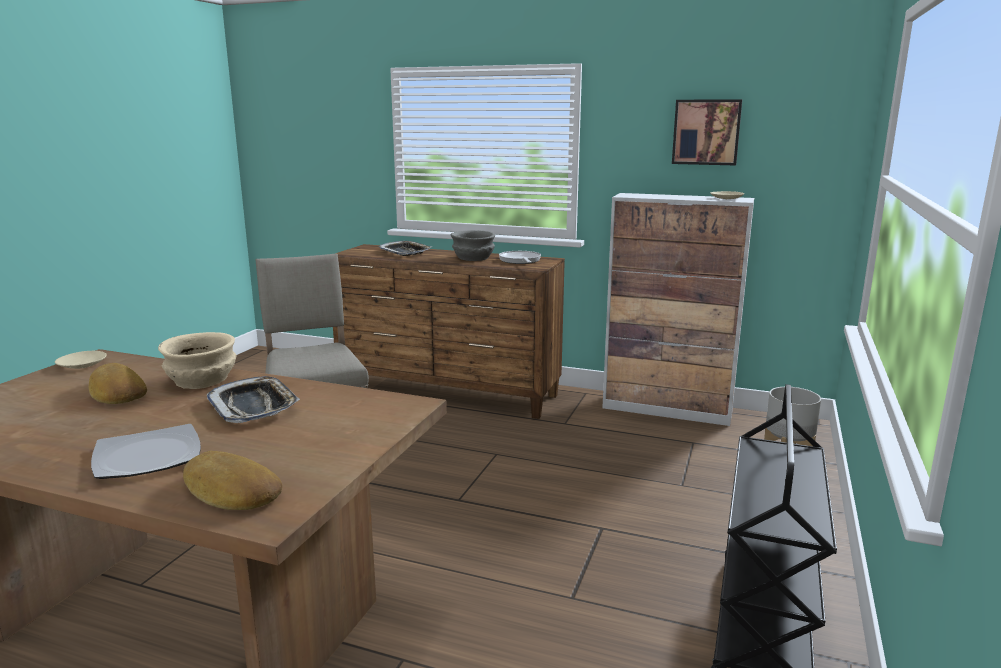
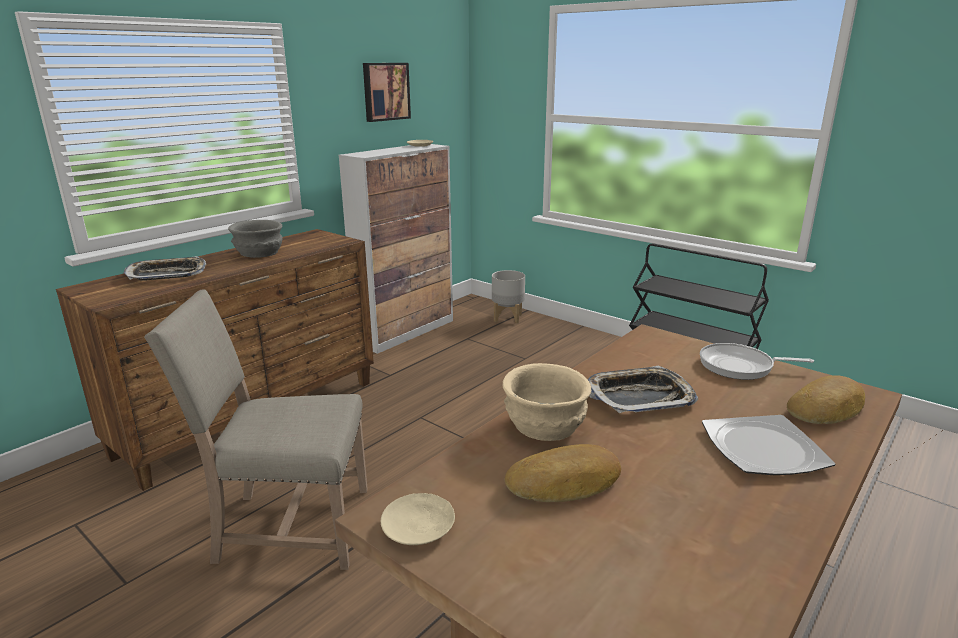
camera: 70 degrees left, 5 degrees up
frying pan [499,251,541,264] -> frying pan moved to [700,343,814,380]

